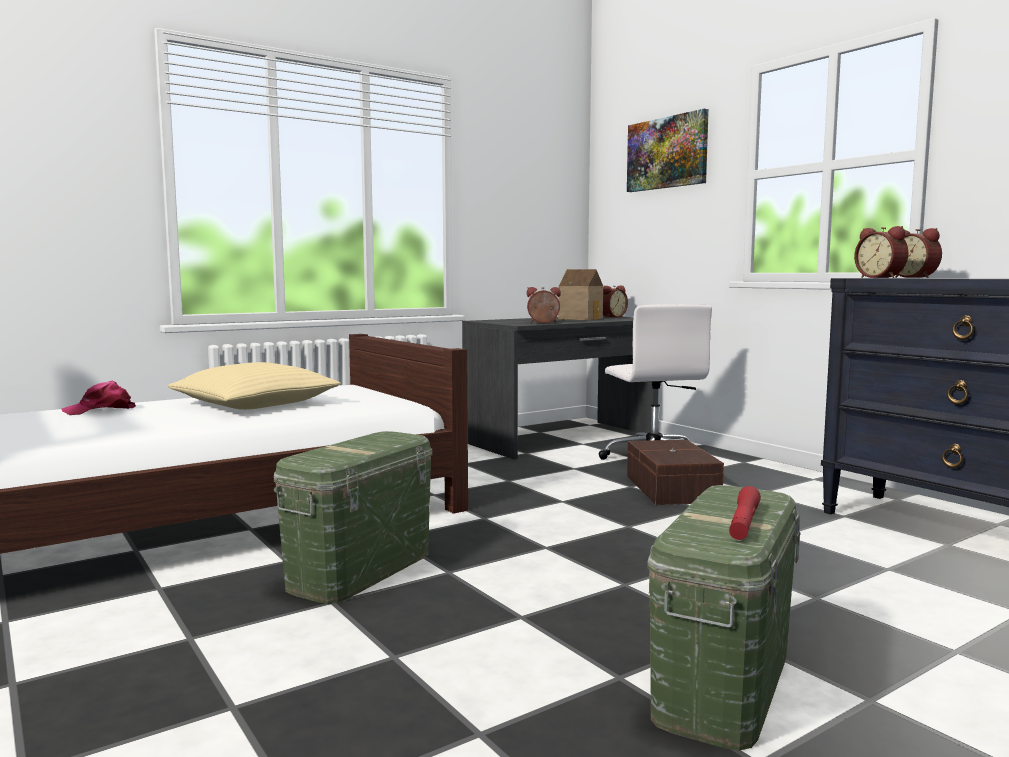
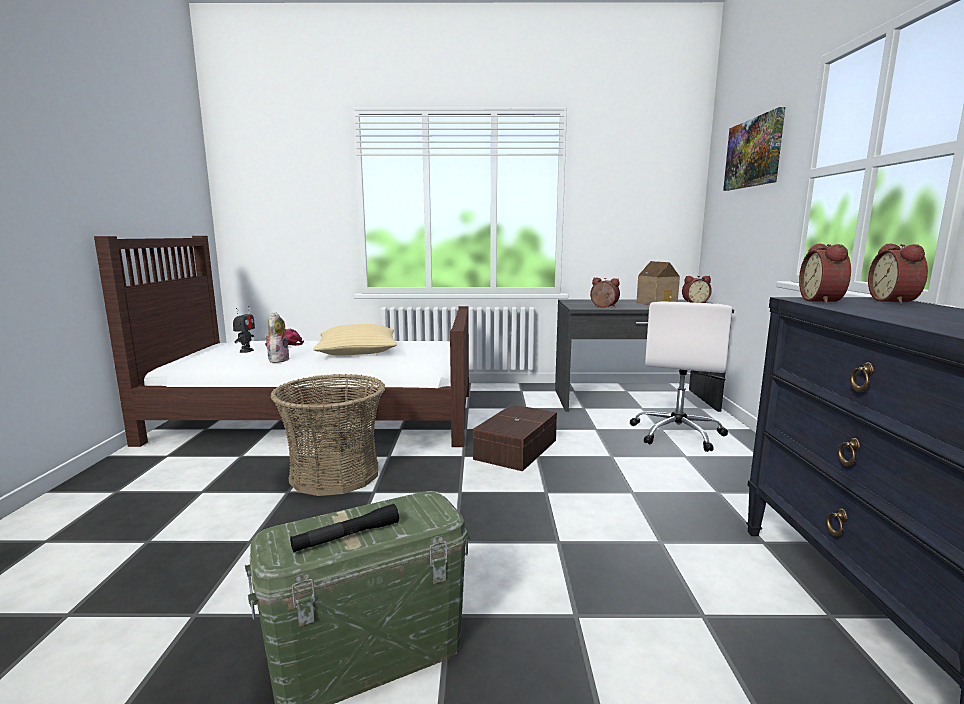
camera: 35 degrees right, 5 degrees up
green storage box [274,431,433,604] -> basket [271,374,385,496]
brown storage box [627,440,724,505] -> brown storage box moved to [473,404,557,472]
red flashlight [729,486,761,540] -> black flashlight [290,504,399,552]
none -> toy robot [233,306,255,353]
none -> plush toy [265,312,290,363]

